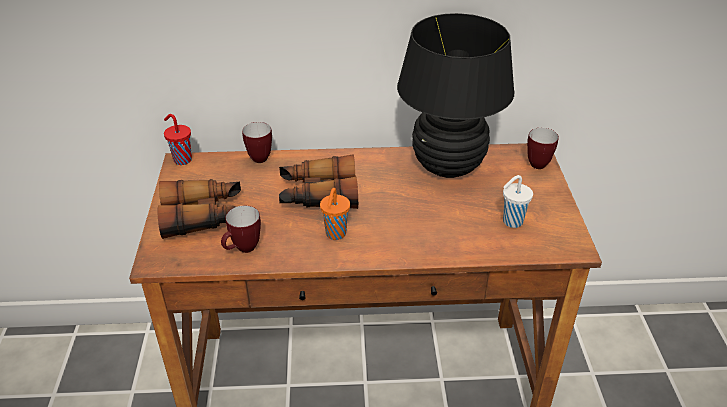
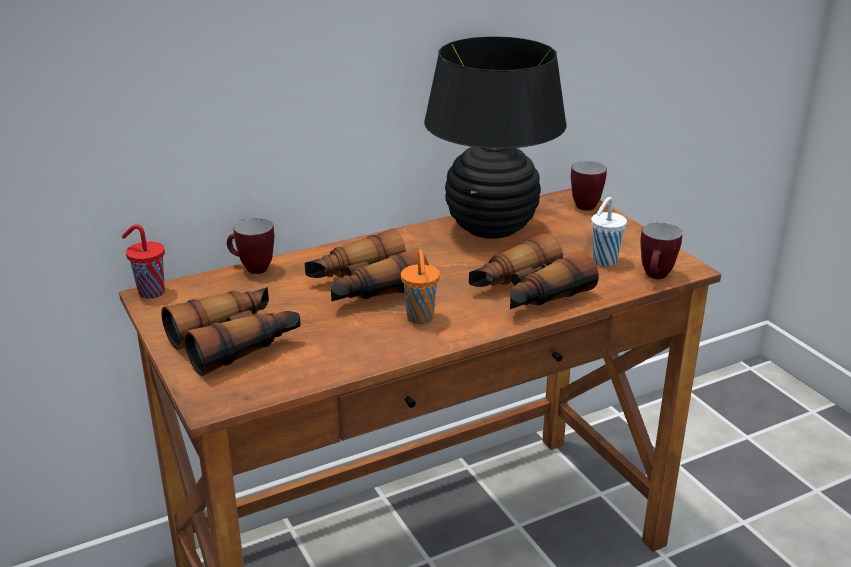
camera: 25 degrees left, 10 degrees down
mug [221,206,261,253] -> mug moved to [640,223,683,279]
none -> binoculars [469,232,599,309]

